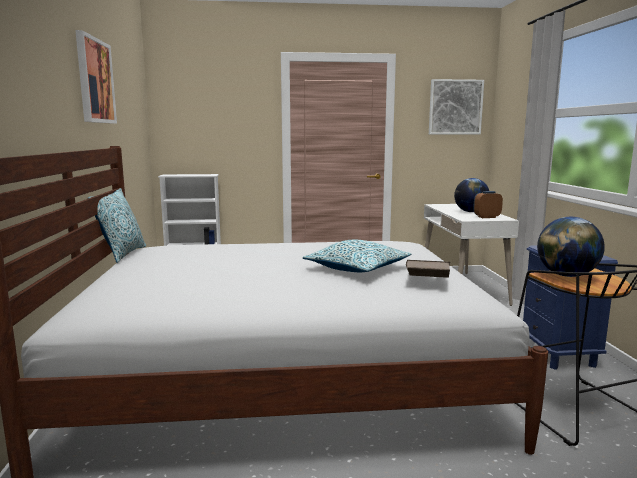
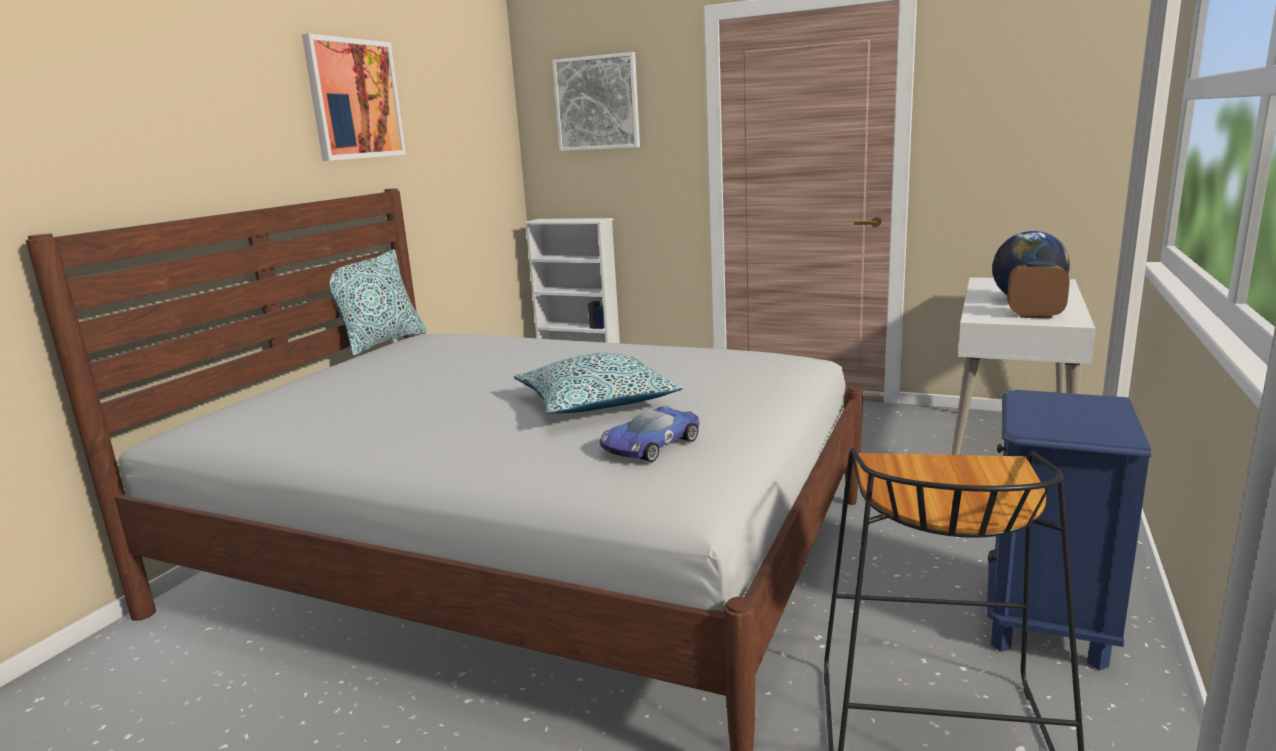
camera: 30 degrees right, 5 degrees up
brown book [406,260,450,278] -> toy car [600,406,700,462]
picture [429,79,484,134] -> picture moved to [552,52,640,151]
globe [537,217,605,277] -> none

